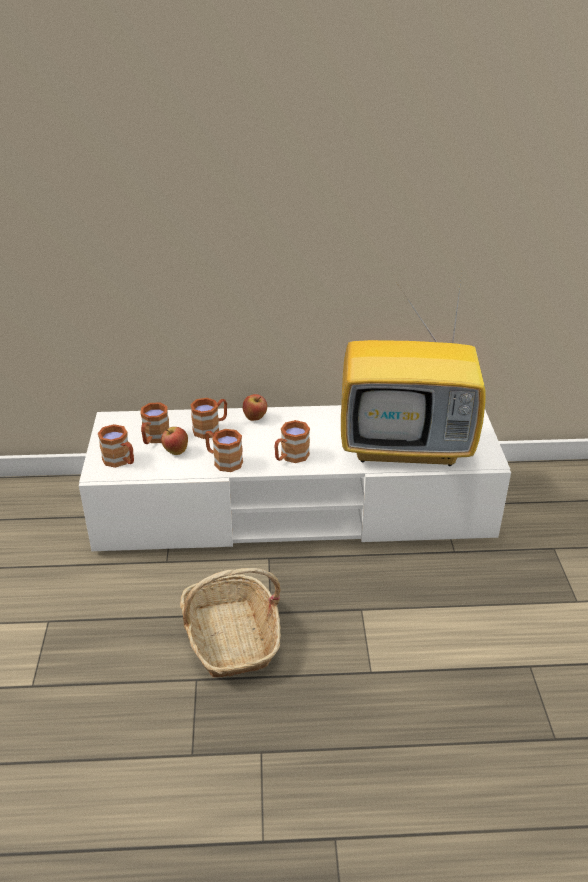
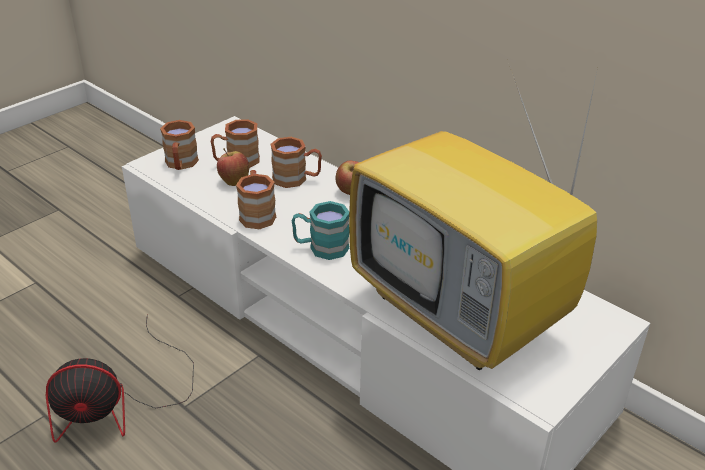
camera: 45 degrees right, 0 degrees up
basket [180,568,281,678] -> fan [46,314,194,443]
brown mug [274,420,310,463] -> turquoise mug [292,201,349,260]

